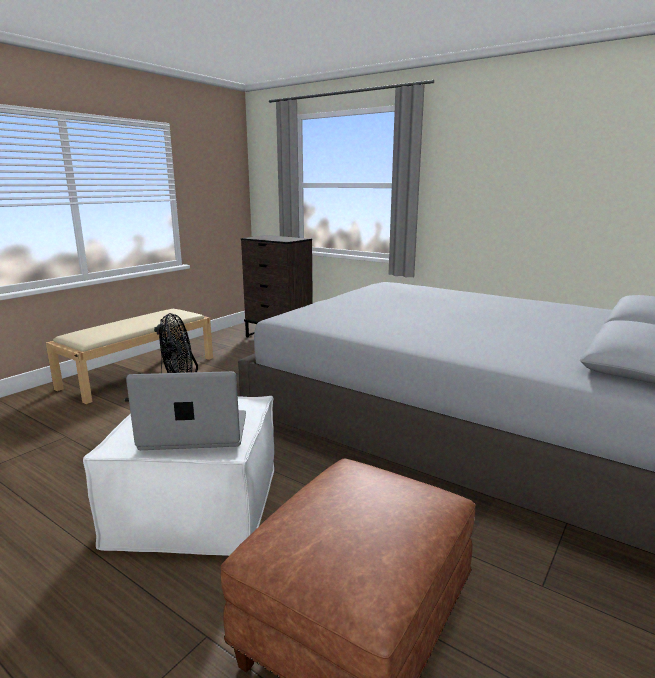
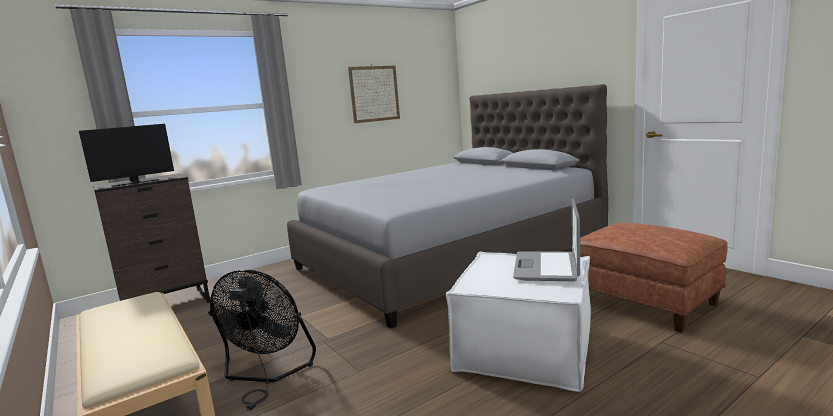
camera: 70 degrees left, 5 degrees down
none -> monitor [79,124,174,187]
none -> picture [348,64,400,123]

